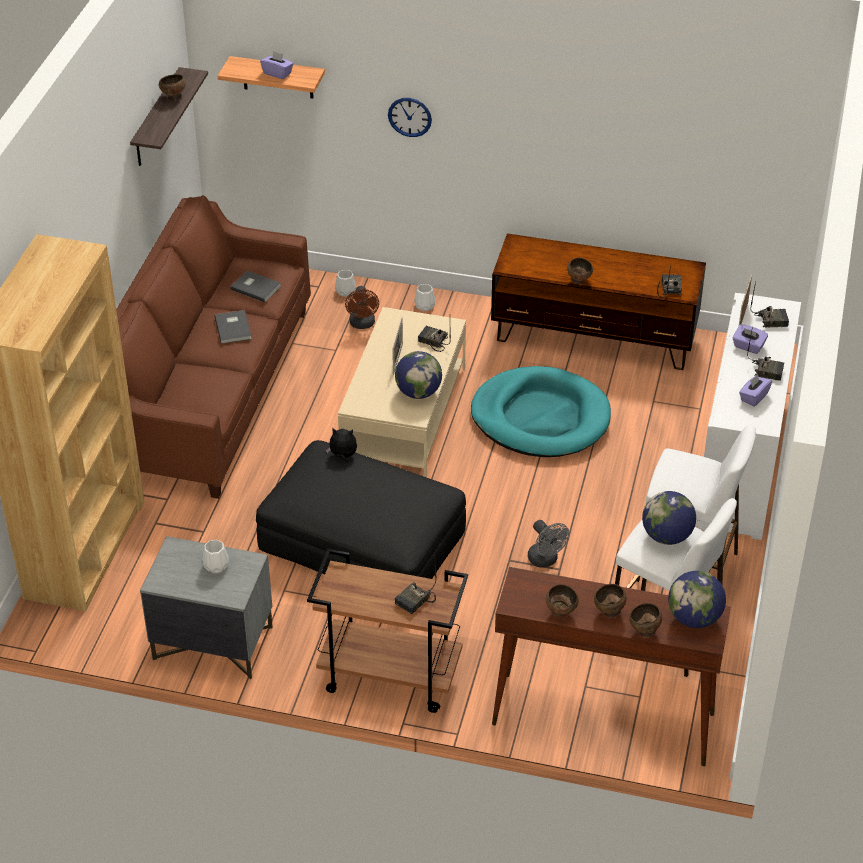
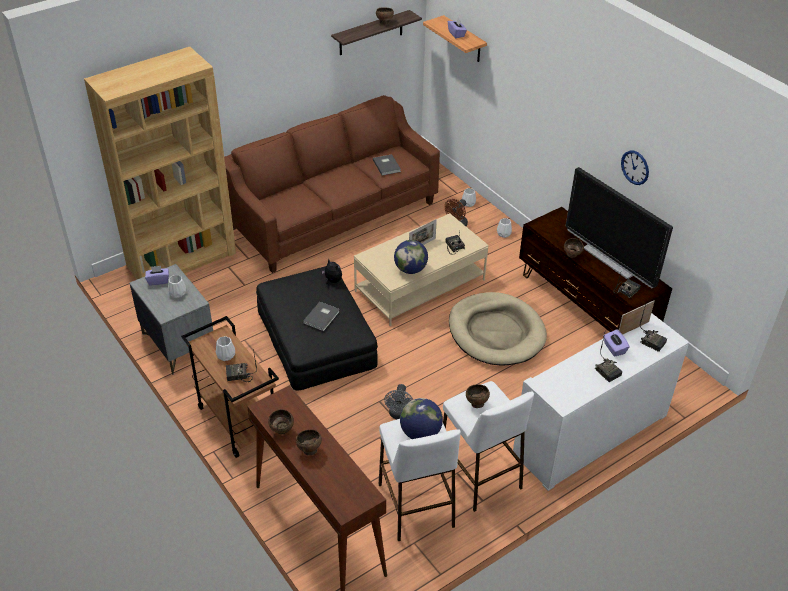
camera: 40 degrees right, 0 degrees up
grey book [215,310,252,344] -> grey book moved to [303,302,340,331]
wall clock [388,98,432,137] -> wall clock moved to [621,150,649,185]
turquoise dog bed [471,366,611,457] -> beige dog bed [449,292,547,366]
brown bowl [629,603,662,637] -> brown bowl moved to [466,385,490,408]
globe [668,571,726,628] -> none
purple tissue box [739,374,772,407] -> purple tissue box moved to [145,266,169,285]
none -> white vase [216,336,235,361]
none -> television [566,167,673,288]

